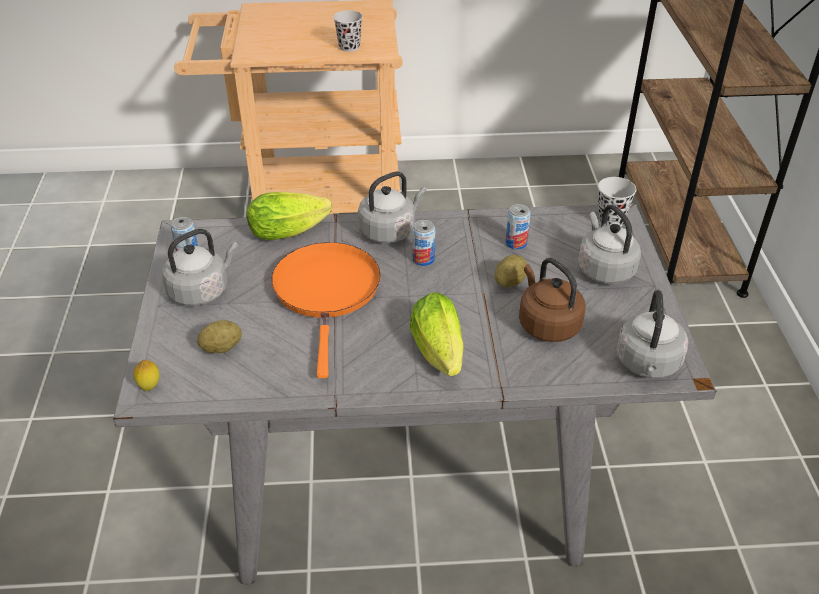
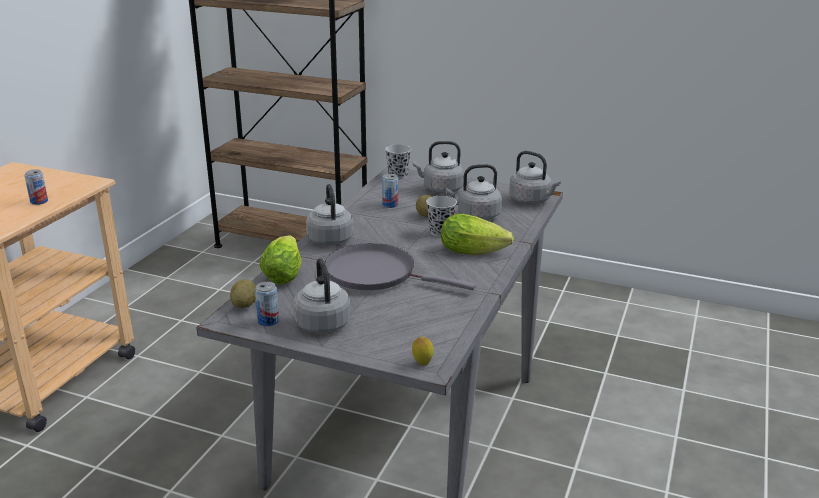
camera: 65 degrees left, 15 degrees down
potato [197,320,242,353] -> potato moved to [230,279,256,308]
orange frying pan [271,242,381,378] -> grey frying pan [325,243,476,290]
black cup [333,10,363,52] -> black cup moved to [426,196,457,237]
can [413,220,435,266] -> can moved to [24,169,48,205]
brown kettle [519,258,586,342] -> grey kettle [445,164,502,220]

